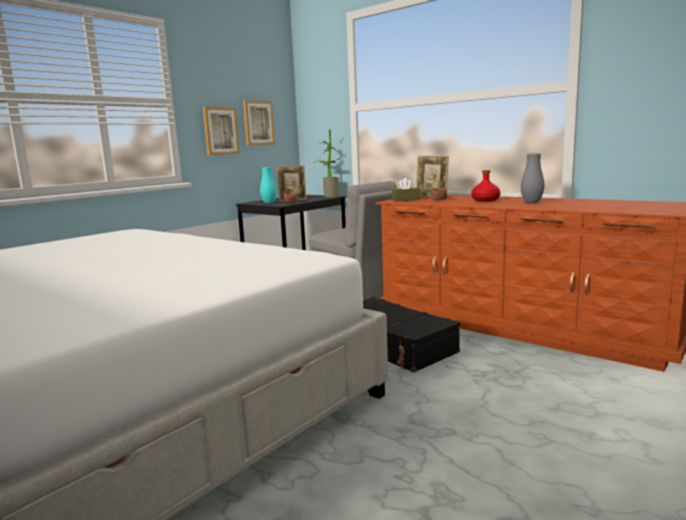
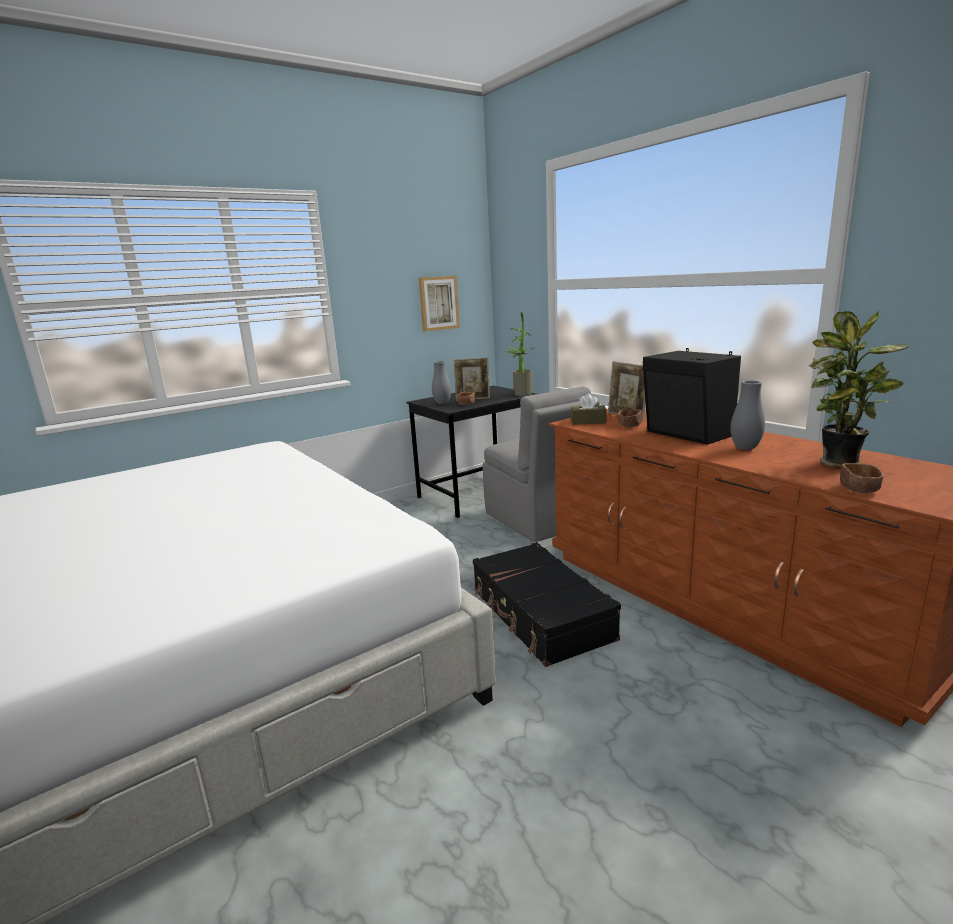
camera: 15 degrees right, 5 degrees up
picture [203,107,240,155] -> none
turquoise vase [260,167,276,203] -> grey vase [432,361,451,404]
red bottle [471,170,501,202] -> black speaker [643,348,741,445]
none -> potted plant [808,310,910,469]
none -> brown bowl [840,463,884,493]

